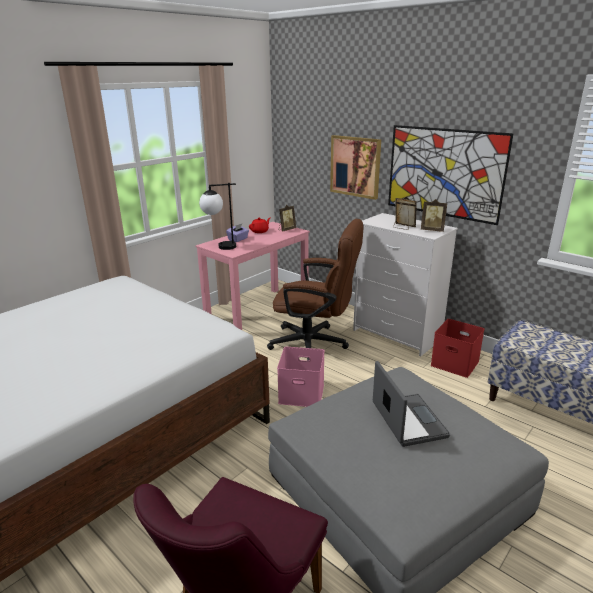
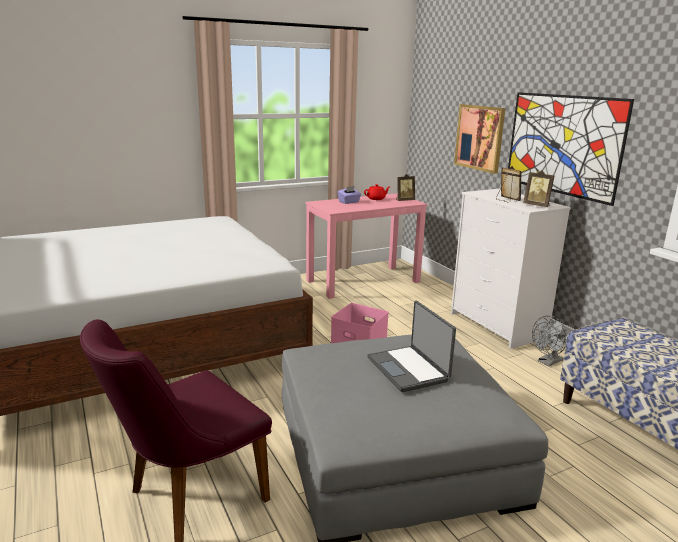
camera: 20 degrees right, 5 degrees down
table lamp [199,183,236,250] -> none
brown office chair [267,219,364,361] -> none
laptop [373,361,450,447] -> laptop turned 150 degrees clockwise [367,301,456,392]
red storage box [431,319,485,378] -> grey fan [532,316,568,366]

